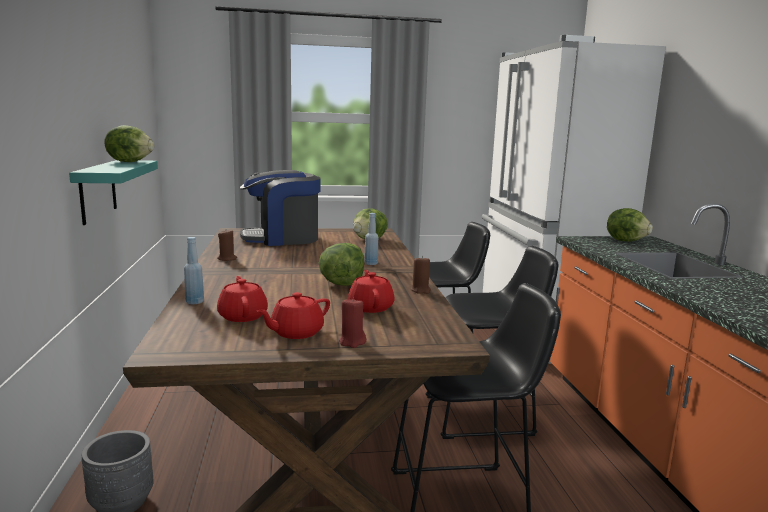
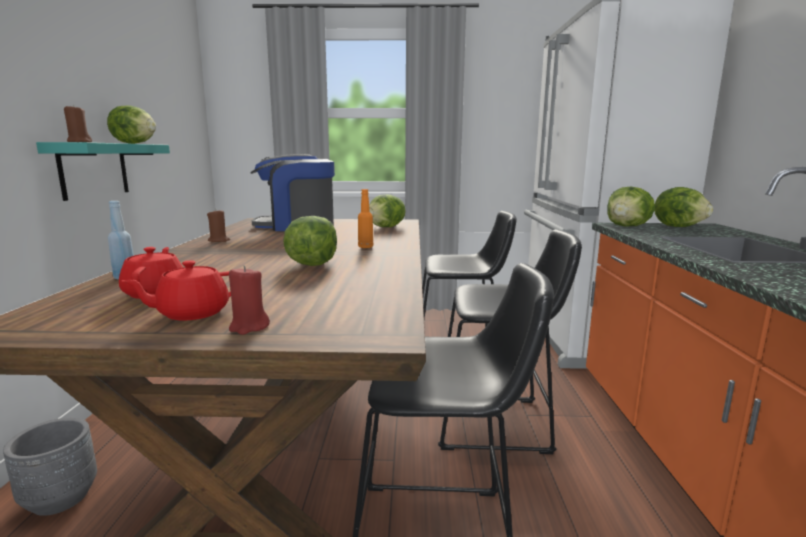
camera: 10 degrees right, 0 degrees up
red teapot [348,270,395,313] -> none
blue bottle [364,213,378,265] -> orange bottle [358,189,373,248]
brown candle [411,256,431,294] -> brown candle moved to [64,105,92,142]
none -> lettuce [607,187,655,226]

